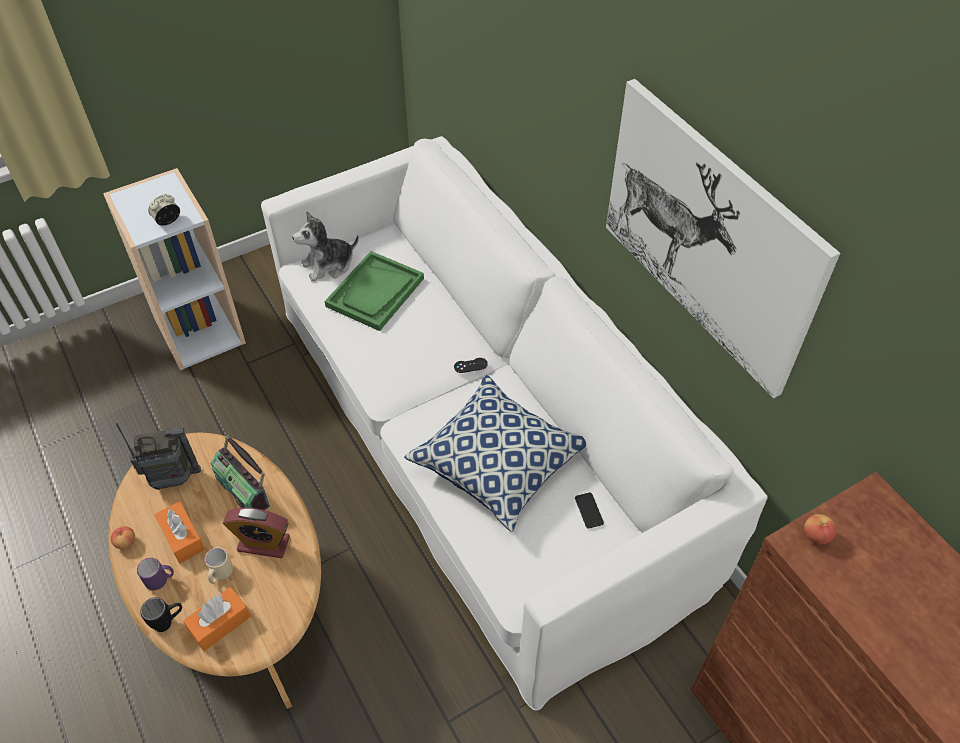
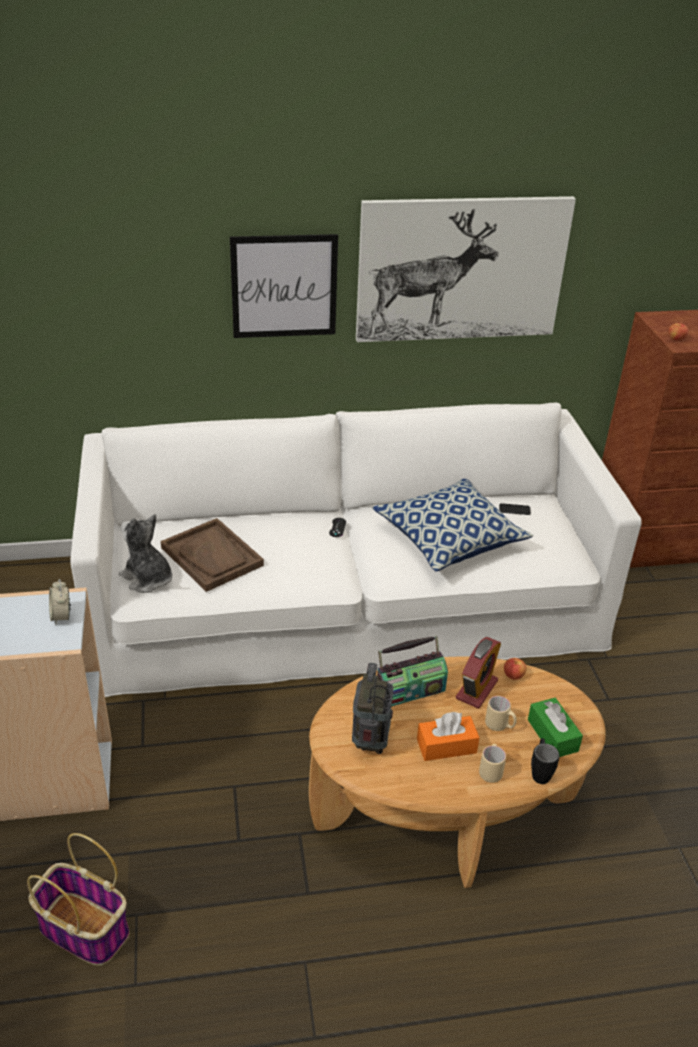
camera: 70 degrees left, 15 degrees down
apple [111,526,135,549] -> apple moved to [504,658,526,680]
purple mug [137,558,174,590] -> beige mug [479,744,506,783]
orange tissue box [183,587,251,651] -> green tissue box [528,698,583,757]
plush toy [292,211,359,282] -> plush toy turned 135 degrees clockwise [119,514,172,593]
green tray [325,251,424,331] -> brown tray [161,518,264,592]
none -> basket [27,833,130,966]
none -> picture [230,234,338,338]

